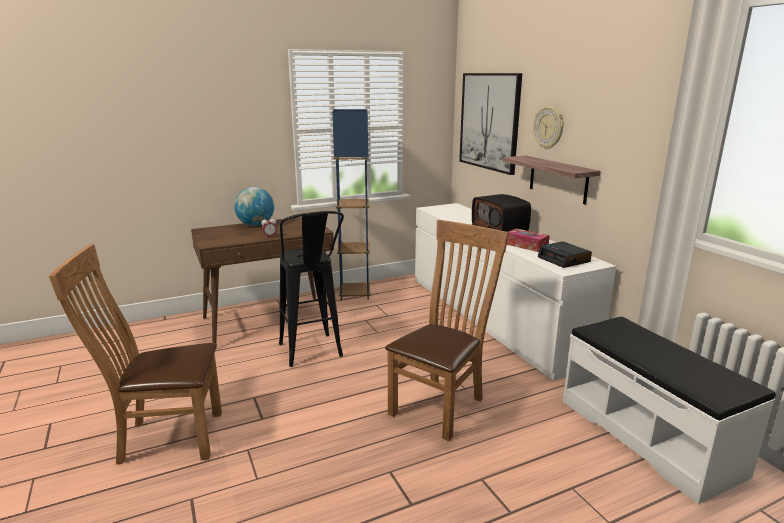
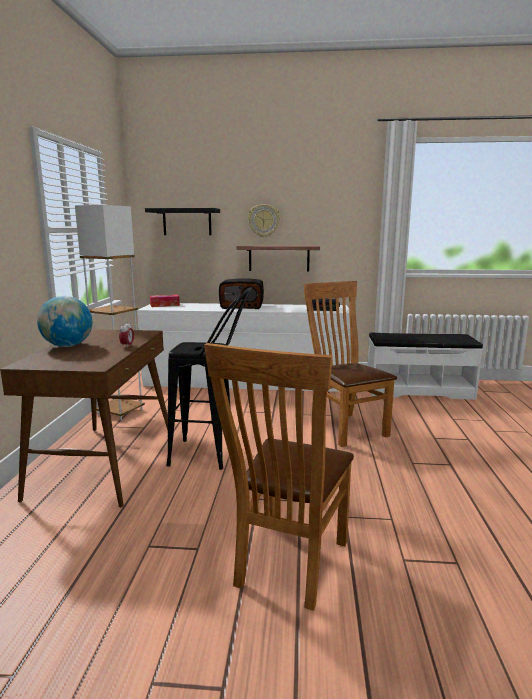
camera: 60 degrees left, 5 degrees down
blue floor lamp [332,109,371,301] -> white floor lamp [75,205,145,420]
picture [459,73,522,175] -> black shelf [145,208,220,235]
tissue box [507,228,550,252] -> tissue box moved to [150,294,180,307]

